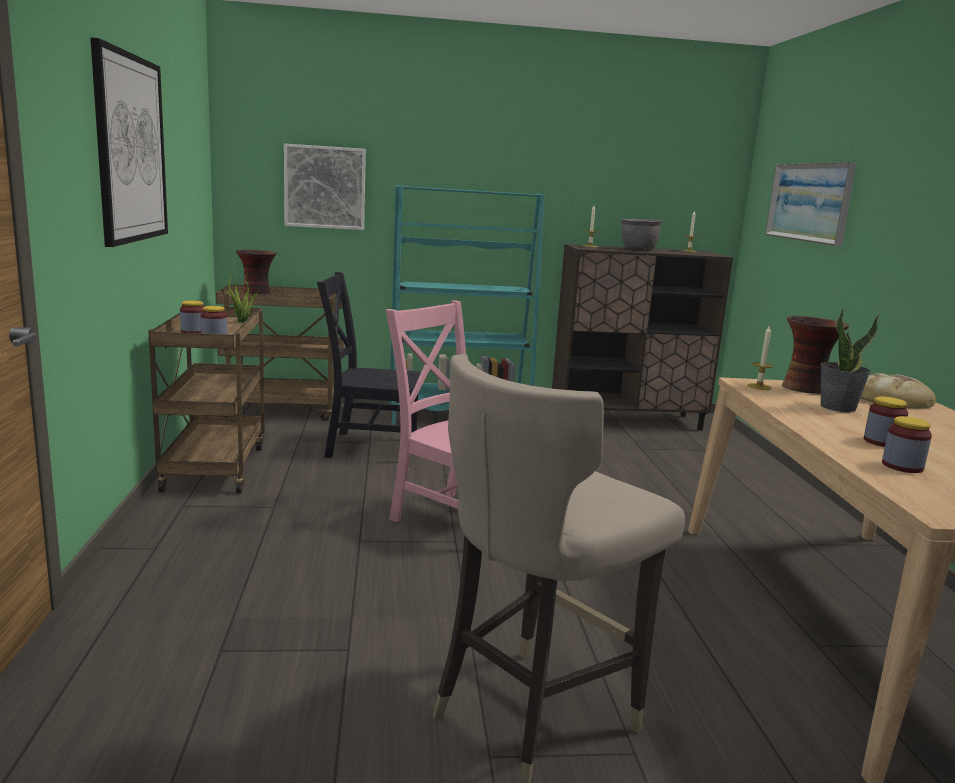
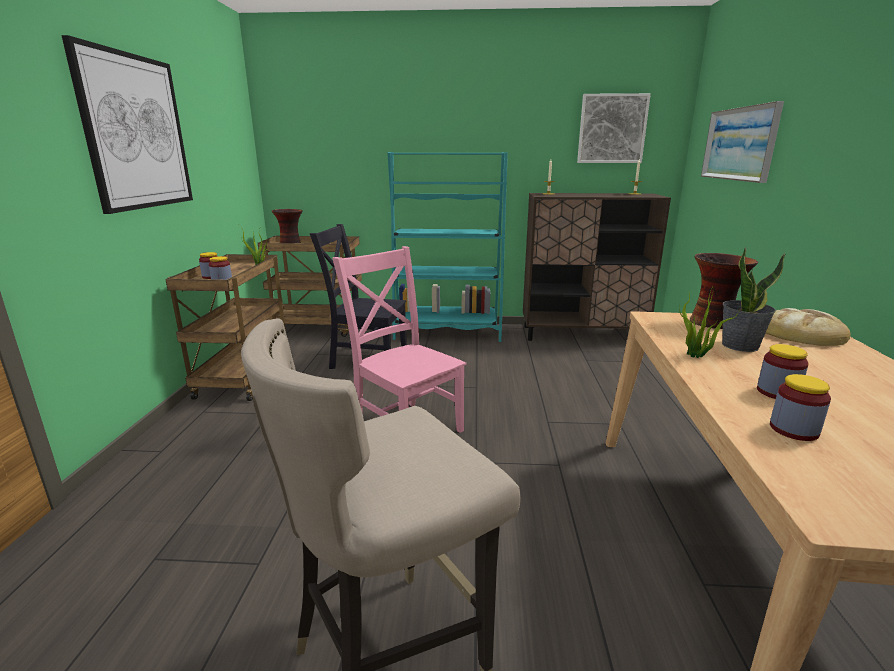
camera: 10 degrees right, 5 degrees up
picture [284,144,366,230] -> picture moved to [577,93,651,163]
grey cooking pot [621,219,662,250] -> none
candle [747,326,773,390] -> none
none -> potted plant [679,287,740,358]

